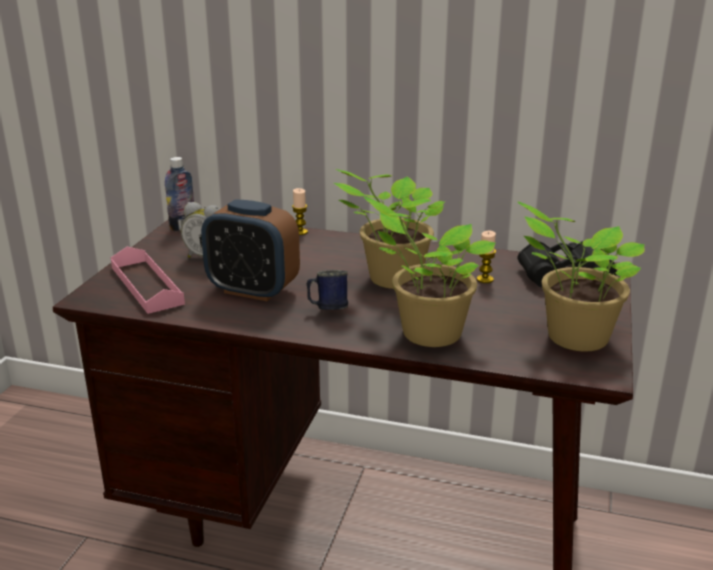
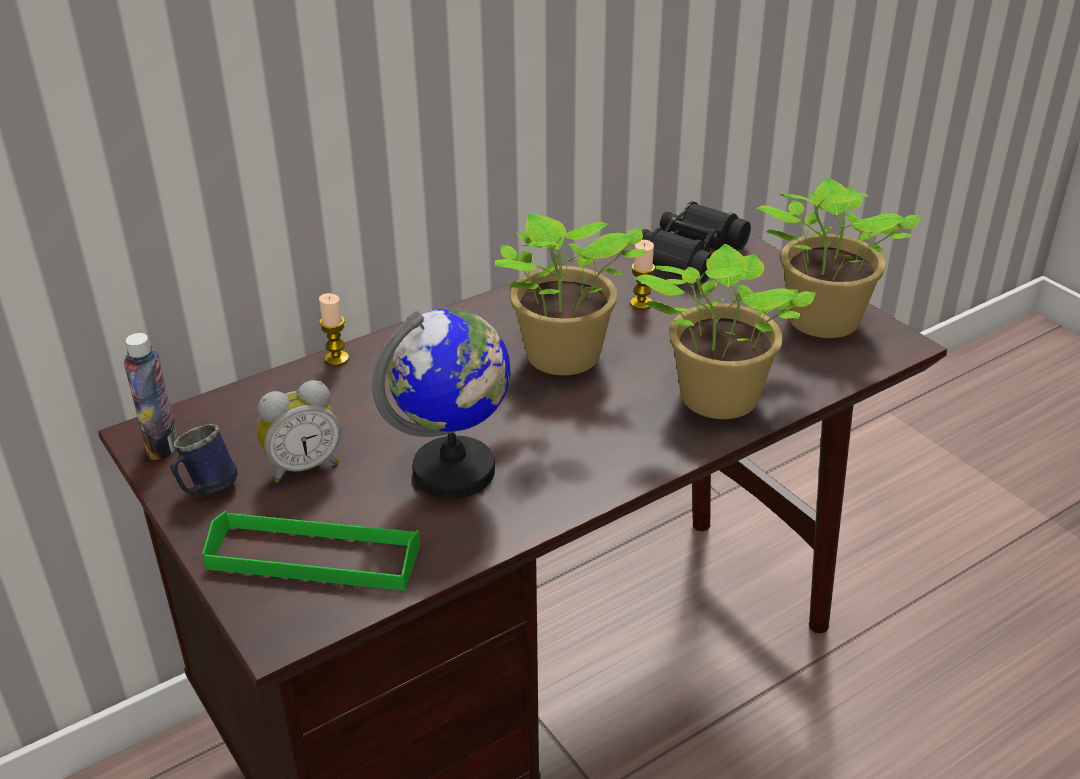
camera: 50 degrees left, 10 degrees up
pink tray [111,247,185,314] -> green tray [202,511,420,591]
alarm clock [201,200,300,301] -> globe [372,308,510,498]
blue mug [307,270,348,310] -> blue mug moved to [170,424,238,495]

